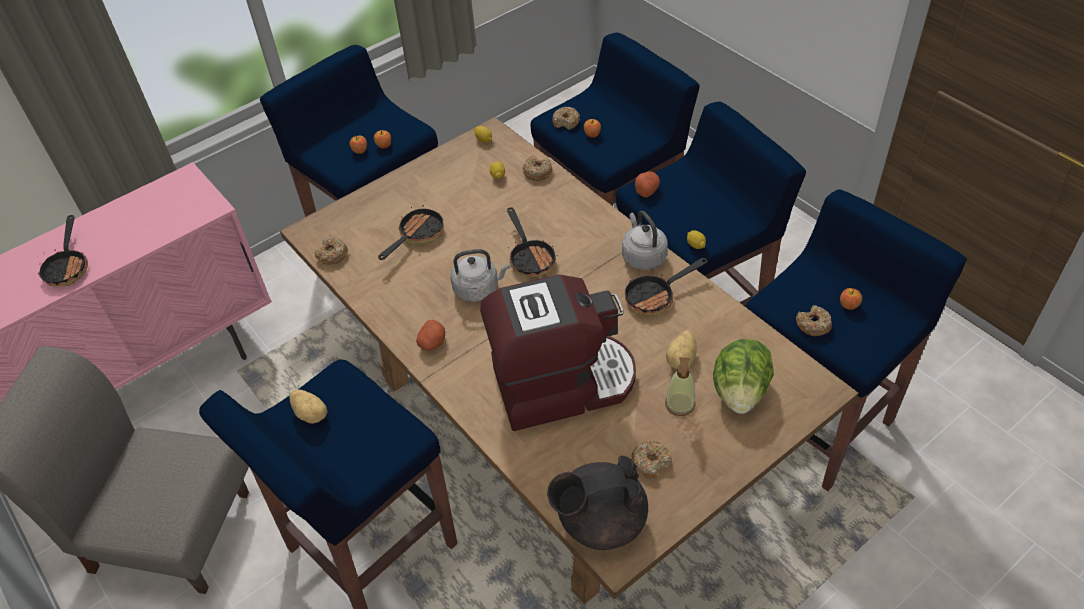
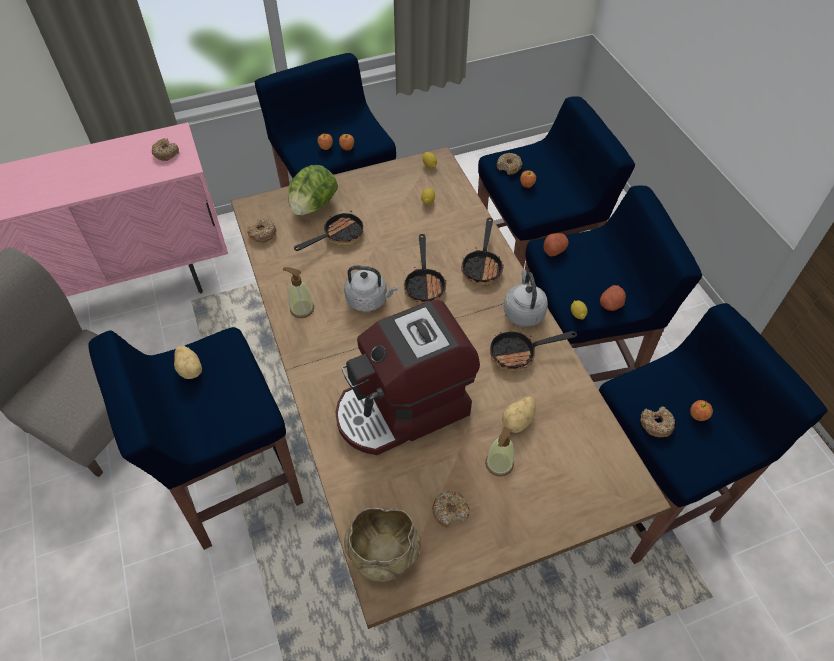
camera: 15 degrees right, 5 degrees up
frying pan [38,215,88,286] -> frying pan moved to [461,218,504,285]
potato [416,320,445,351] -> potato moved to [600,285,626,311]
coffee machine [480,274,636,431] -> coffee machine turned 150 degrees clockwise [336,300,480,455]
donut [523,156,553,181] -> donut moved to [152,138,179,161]
black teapot [547,455,648,550] -> beige bowl [344,507,421,582]
lettuce [713,339,774,414] -> lettuce moved to [288,165,338,215]
none -> soap dispenser [282,267,314,318]

